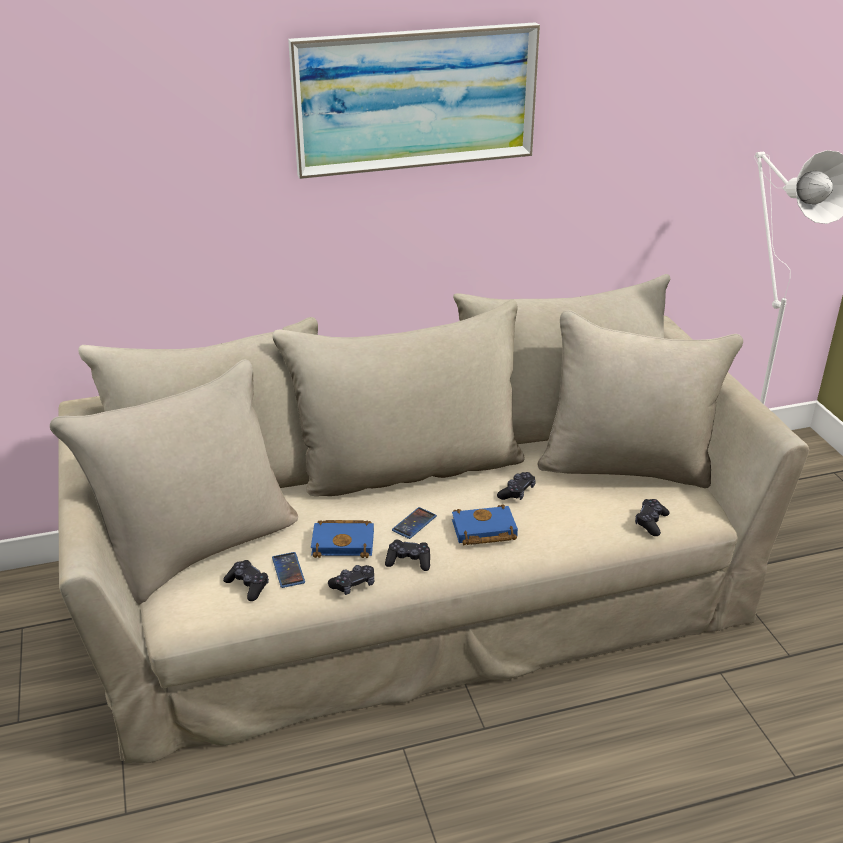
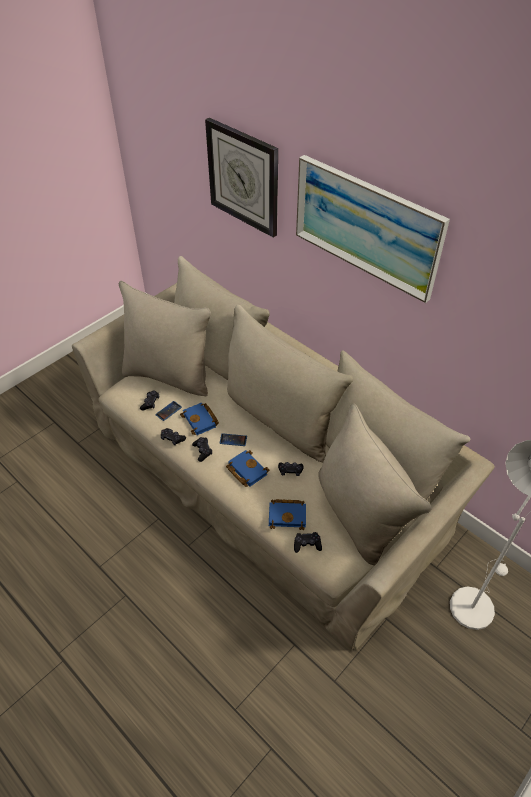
camera: 60 degrees right, 15 degrees up
none -> wall clock [205,118,278,238]
none -> blue book [269,499,306,530]

